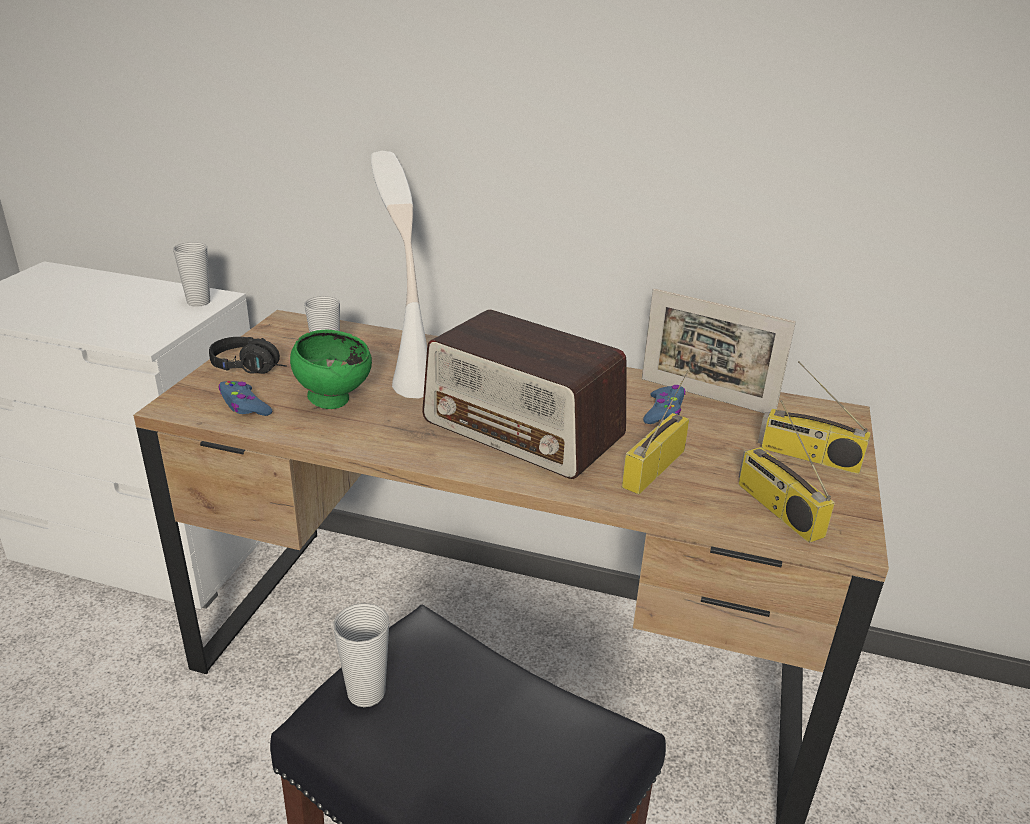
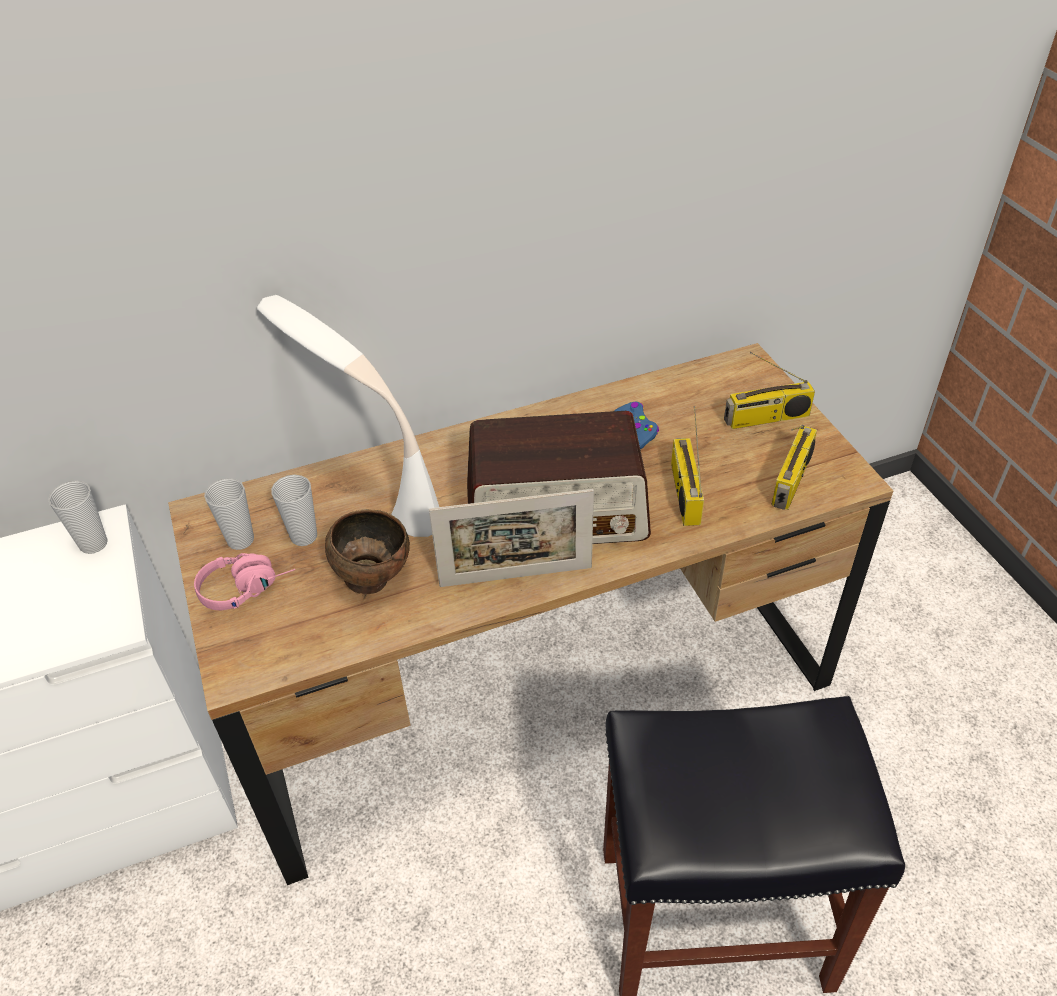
camera: 35 degrees left, 15 degrees up
black headphones [209,337,287,374] -> pink headphones [194,553,295,610]
blue game controller [219,381,272,416] -> none
green bowl [290,330,372,409] -> brown bowl [325,509,410,594]
cup [333,603,389,707] -> cup moved to [204,478,254,550]
picture frame [642,288,796,413] -> picture frame moved to [429,489,594,587]
radio [738,400,835,543] -> radio turned 90 degrees counterclockwise [771,425,817,510]

